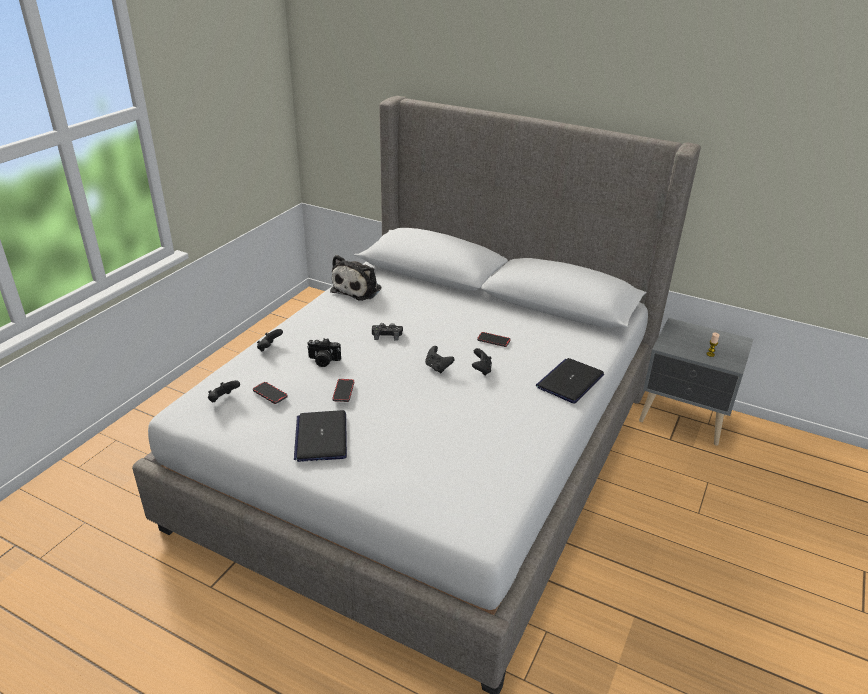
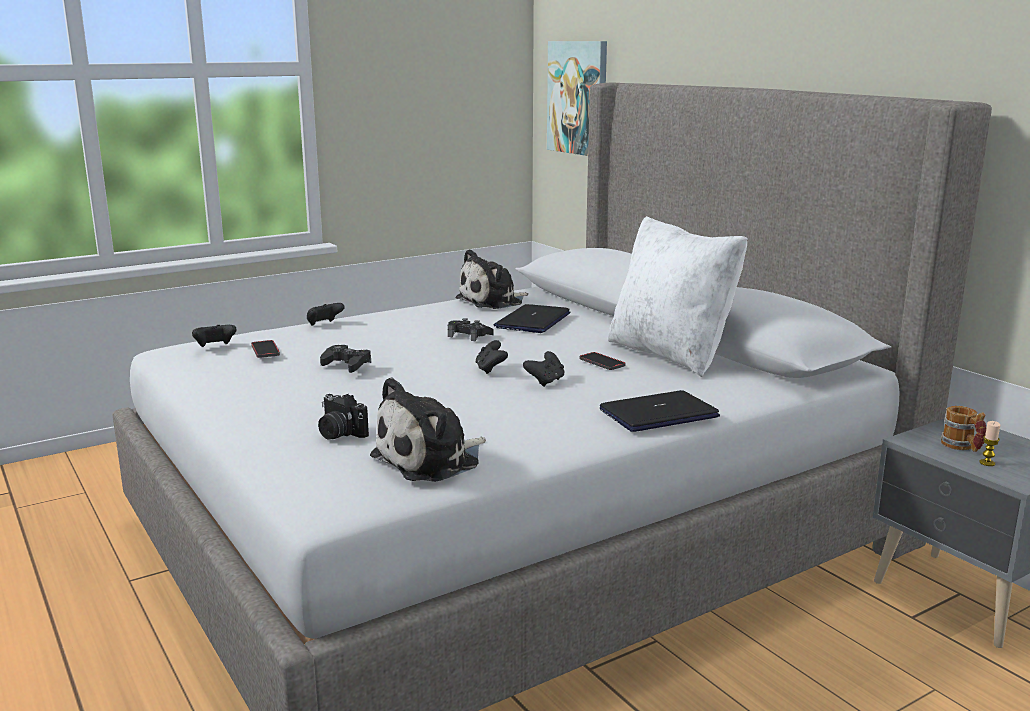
camera: 30 degrees right, 15 degrees down
laptop [294,410,347,462] -> laptop moved to [494,304,570,333]
camera [307,338,341,367] -> camera moved to [318,394,369,440]
phone [332,379,354,402] -> black game controller [320,345,371,373]
none -> plush toy [370,377,486,482]
none -> picture [547,41,607,156]
none -> white pillow [608,216,748,377]
none -> mug [941,406,986,452]

